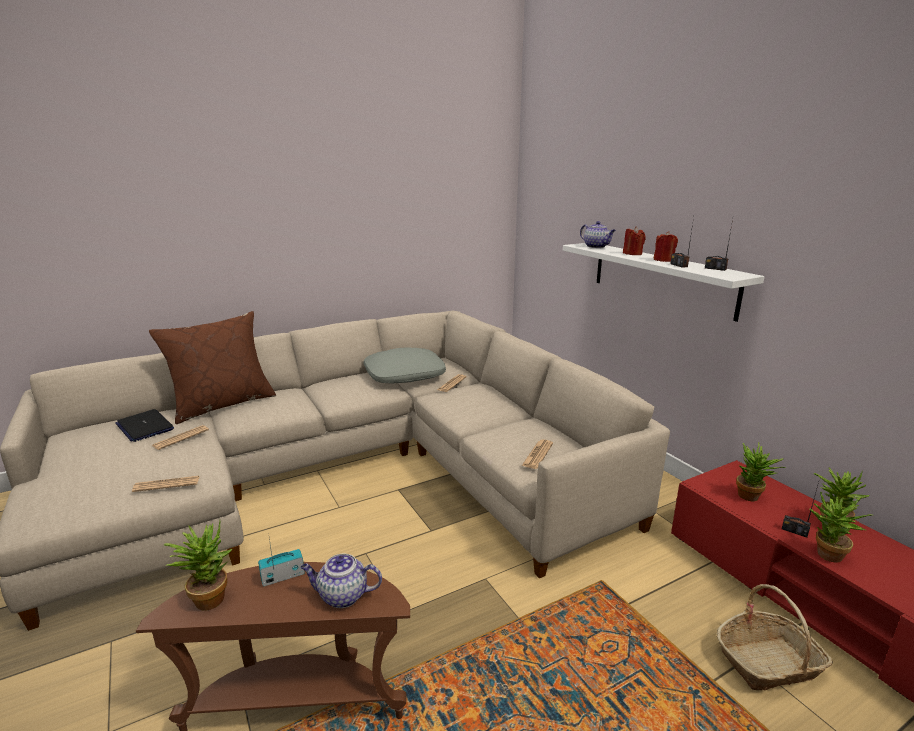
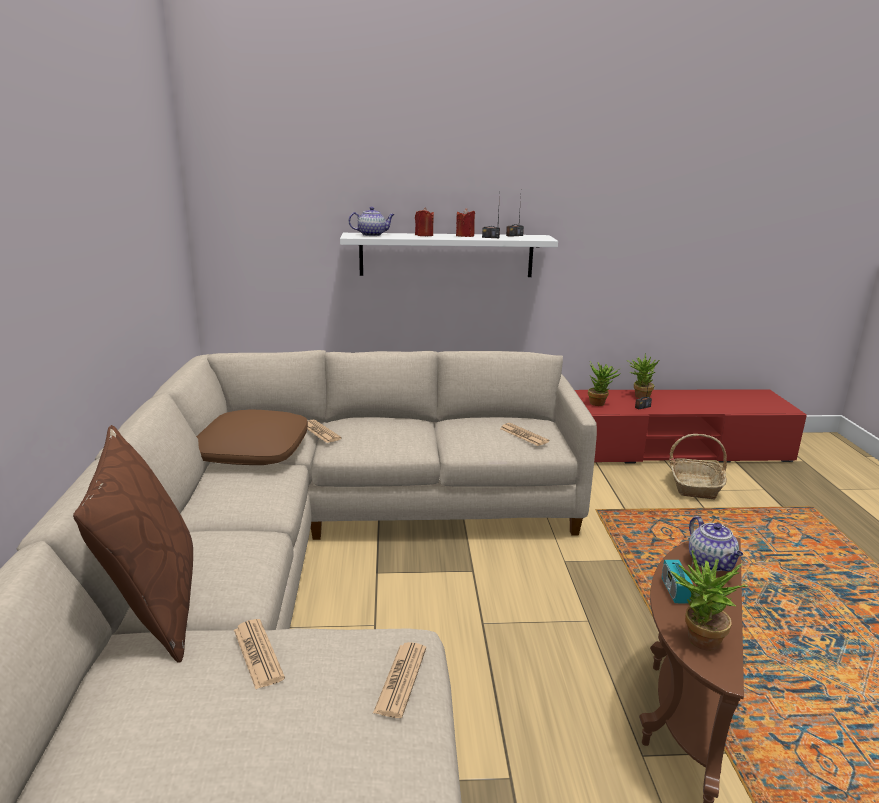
camera: 65 degrees left, 0 degrees up
laptop [115,409,174,442] -> none
teapot [300,554,382,608] -> teapot turned 45 degrees counterclockwise [689,516,743,571]
grey pillow [364,347,446,384] -> brown pillow [196,410,308,465]
potted plant [809,491,872,563] -> none

